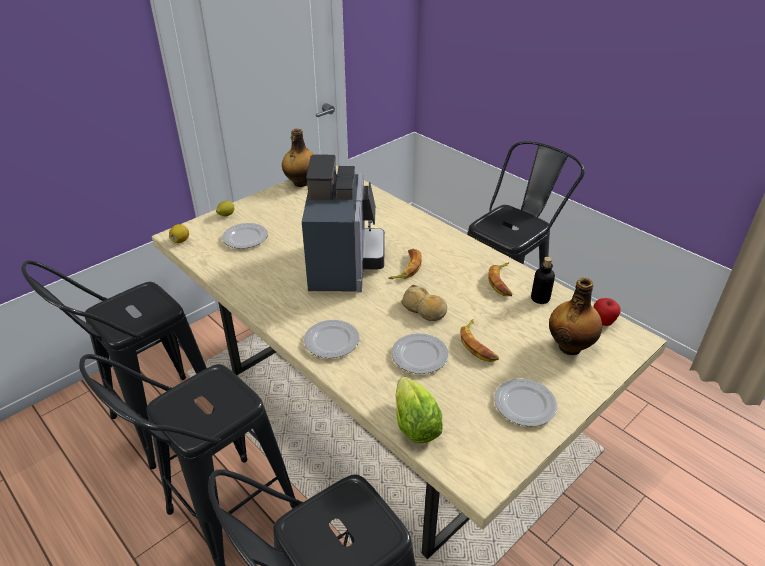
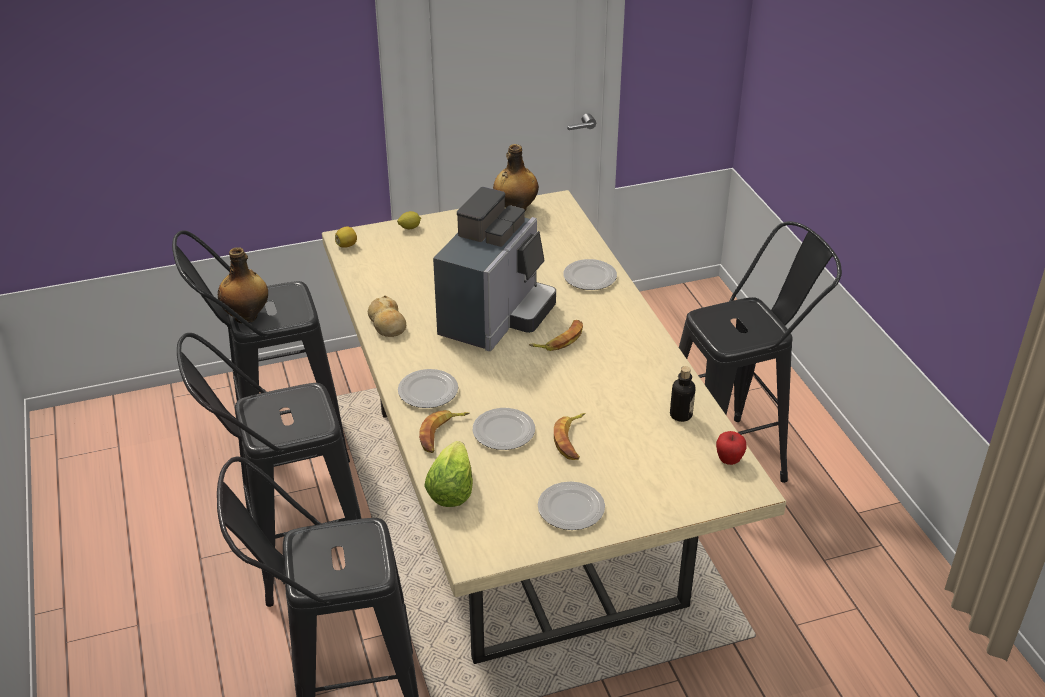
camera: 25 degrees right, 0 degrees up
plate [222,223,268,249] -> plate moved to [563,259,617,290]
bread [401,285,447,321] -> bread moved to [368,295,406,337]
banana [488,262,513,296] -> banana moved to [419,410,470,453]
bottle [549,278,602,355] -> bottle moved to [218,247,268,324]

